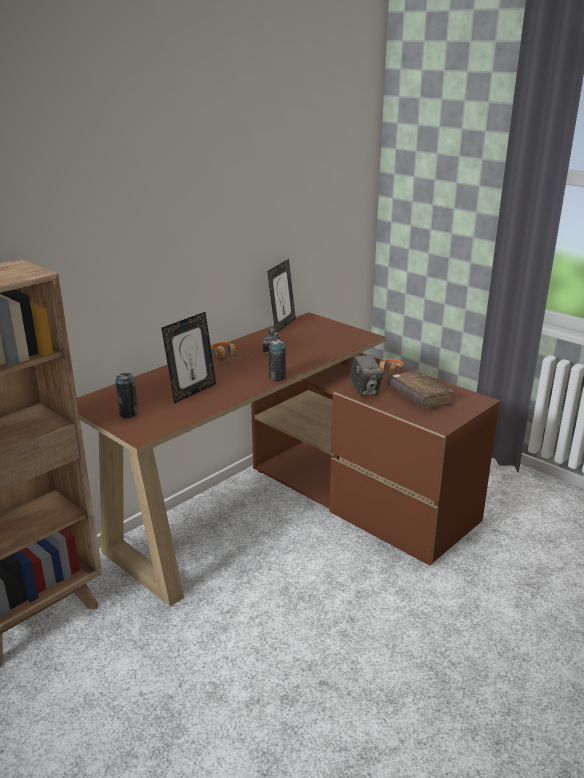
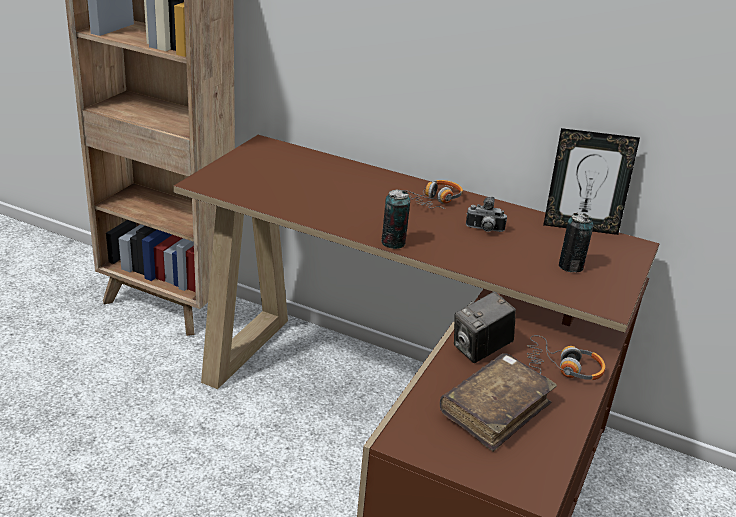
camera: 70 degrees right, 5 degrees up
can [115,373,138,418] -> can moved to [559,213,594,273]
picture frame [162,312,216,404] -> none

